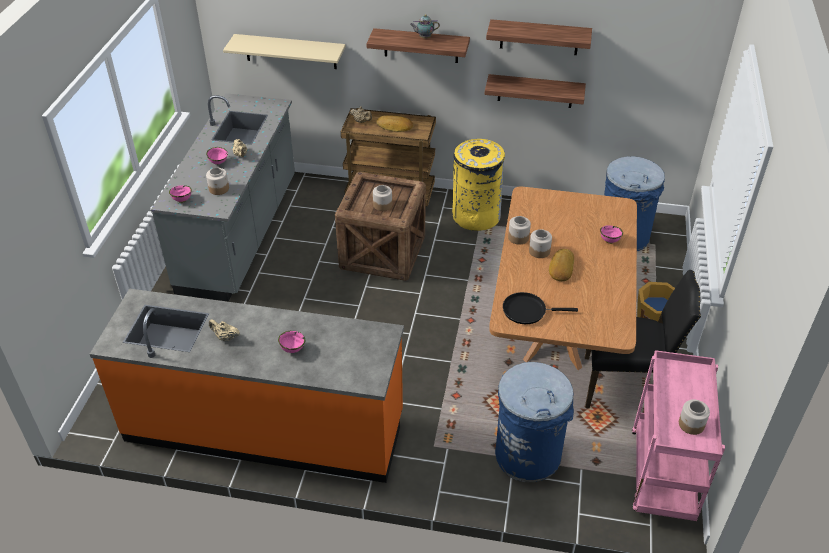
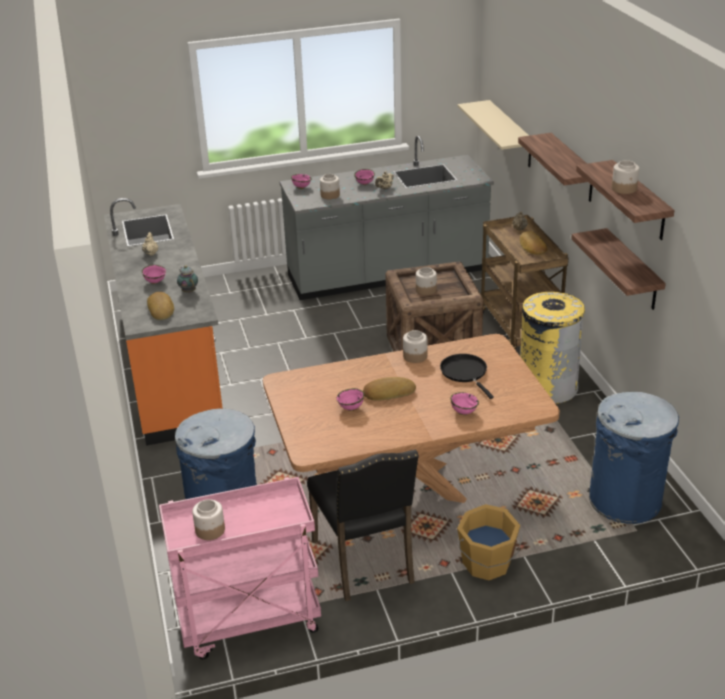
camera: 65 degrees right, 10 degrees down
teapot [410,15,440,38] -> teapot moved to [177,265,198,293]
black frying pan [503,292,578,324] -> black frying pan moved to [440,354,494,399]
jar [529,229,552,258] -> jar moved to [612,160,639,194]
none -> bread [147,292,174,320]
none -> pink bowl [336,388,364,411]

